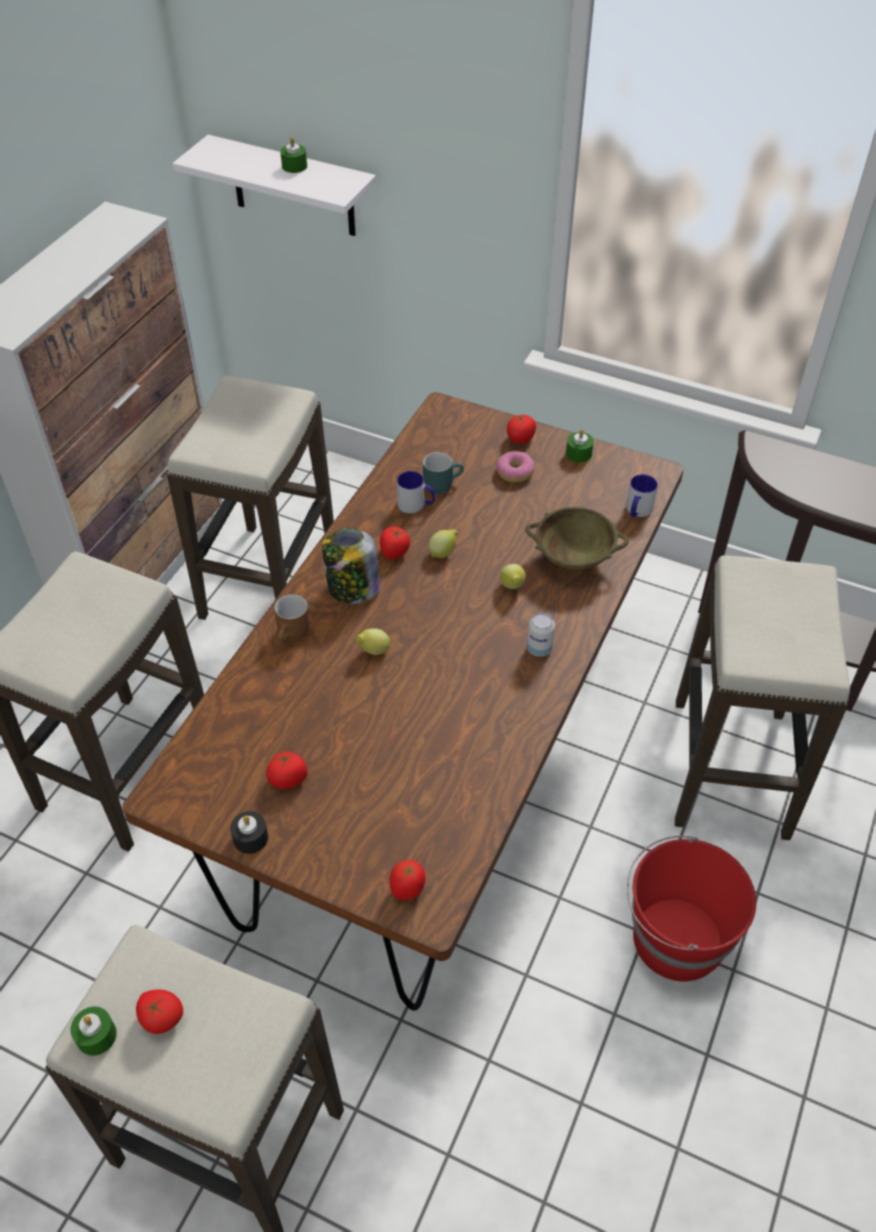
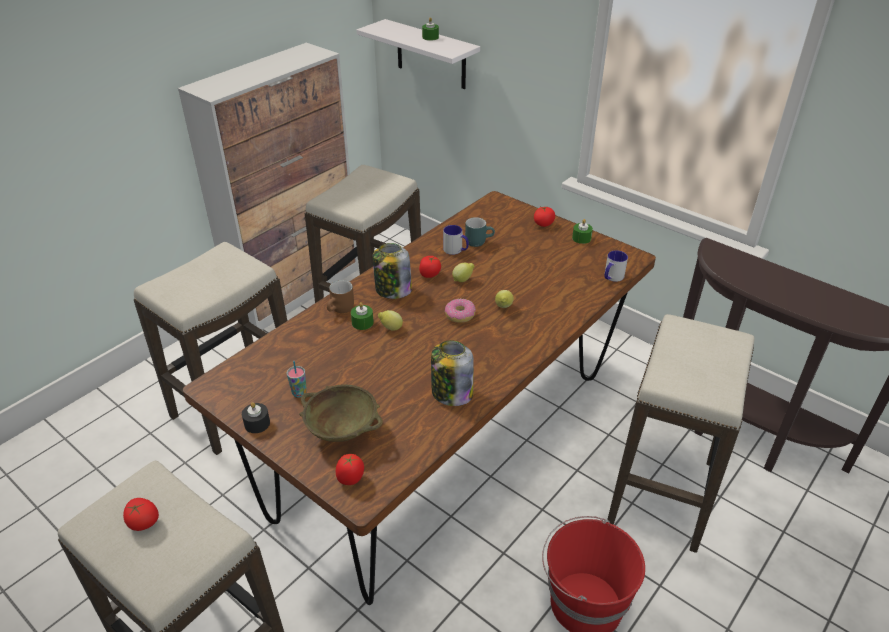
camera: 15 degrees right, 10 degrees down
green candle [70,1007,117,1056] -> green candle moved to [351,302,374,330]
tomato [266,751,308,789] -> cup [287,361,307,398]
donut [496,451,534,482] -> donut moved to [445,299,476,323]
beige bowl [525,507,629,570] -> beige bowl moved to [299,385,383,442]
can [527,612,555,657] -> none
none -> jar [431,340,474,406]

